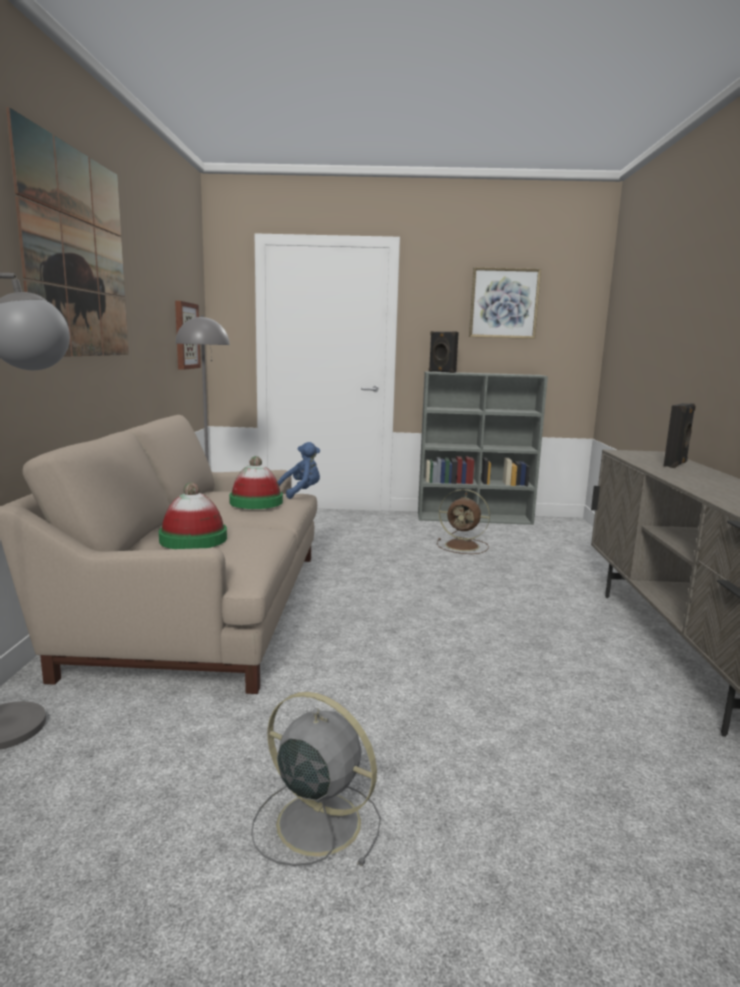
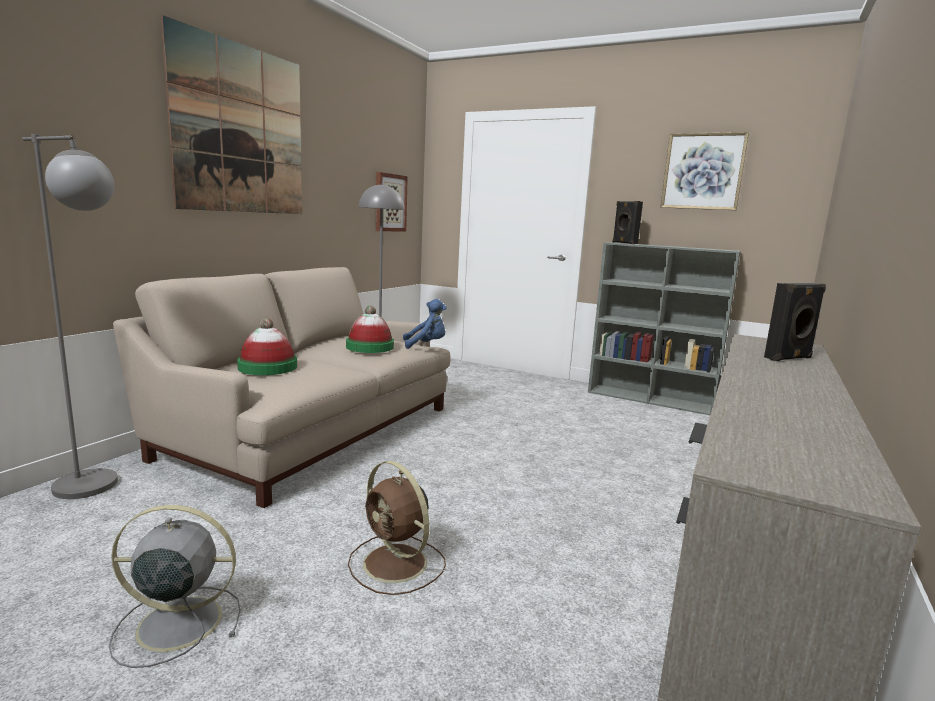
camera: 25 degrees right, 0 degrees up
grey fan [251,692,381,866] -> grey fan turned 60 degrees counterclockwise [109,505,241,668]
brown fan [437,489,490,554] -> brown fan moved to [348,461,446,595]

